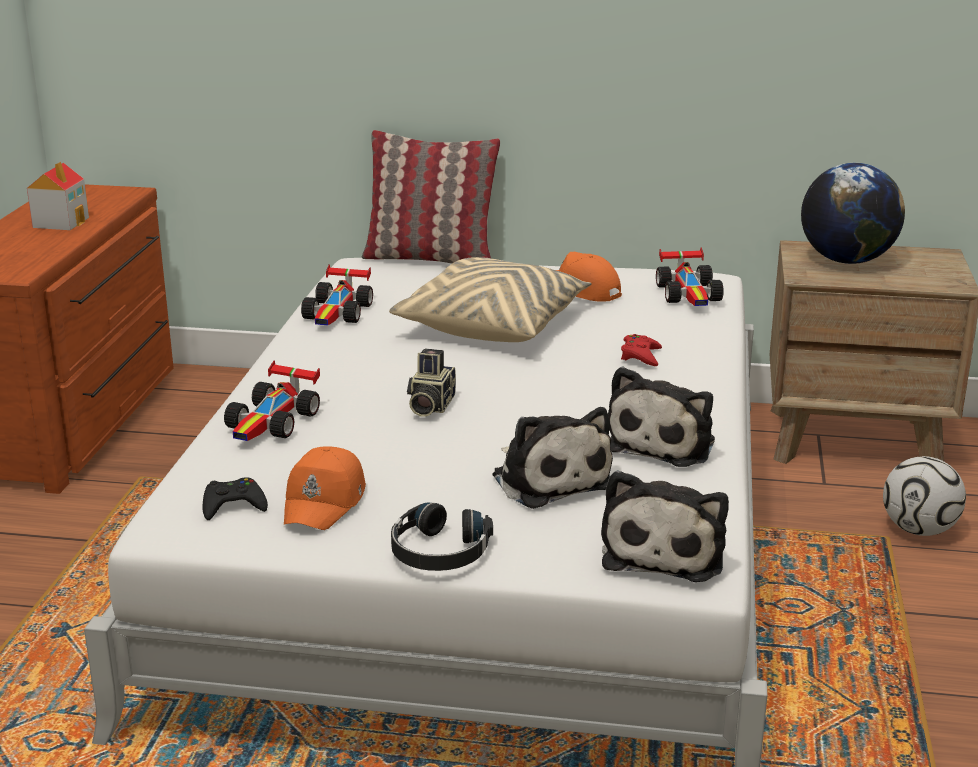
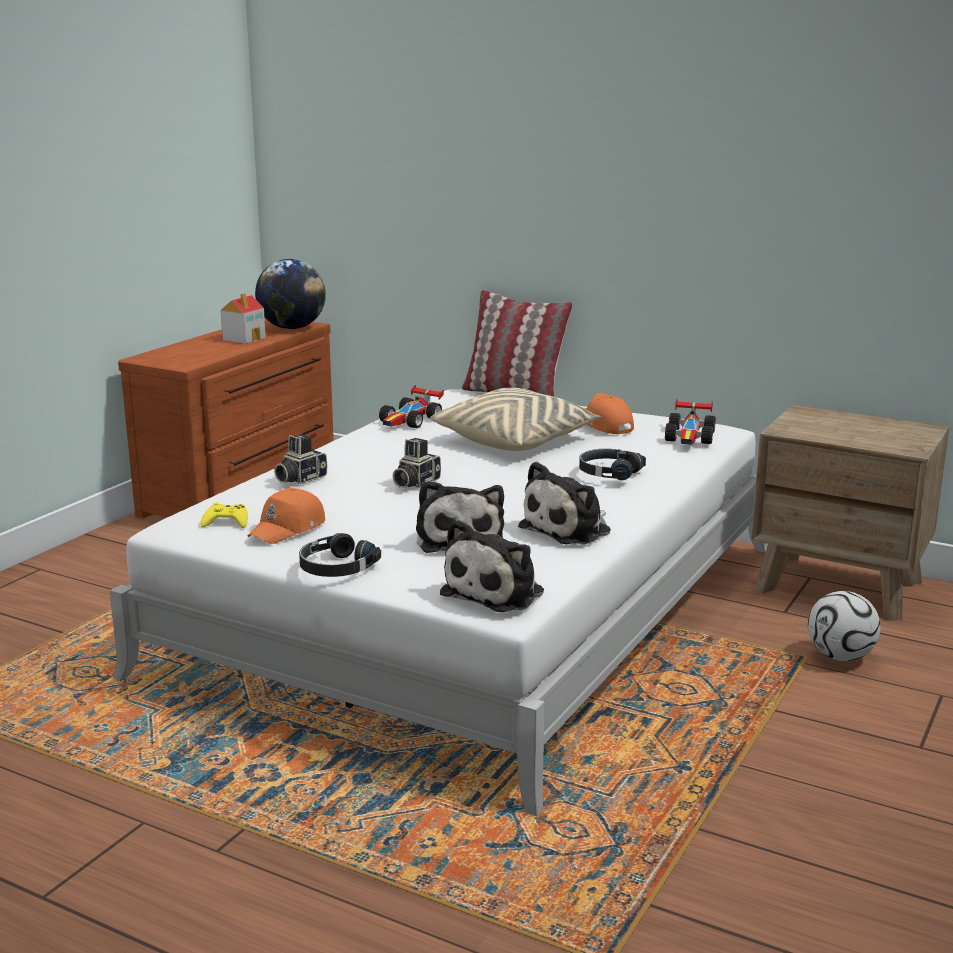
camera: 20 degrees right, 5 degrees down
black game controller [202,478,268,520] -> yellow game controller [200,502,248,528]
toy car [224,361,320,441] -> camera [274,434,327,484]
red game controller [621,334,662,366] -> black headphones [579,449,646,480]
globe [801,163,905,264] -> globe moved to [255,259,326,329]

